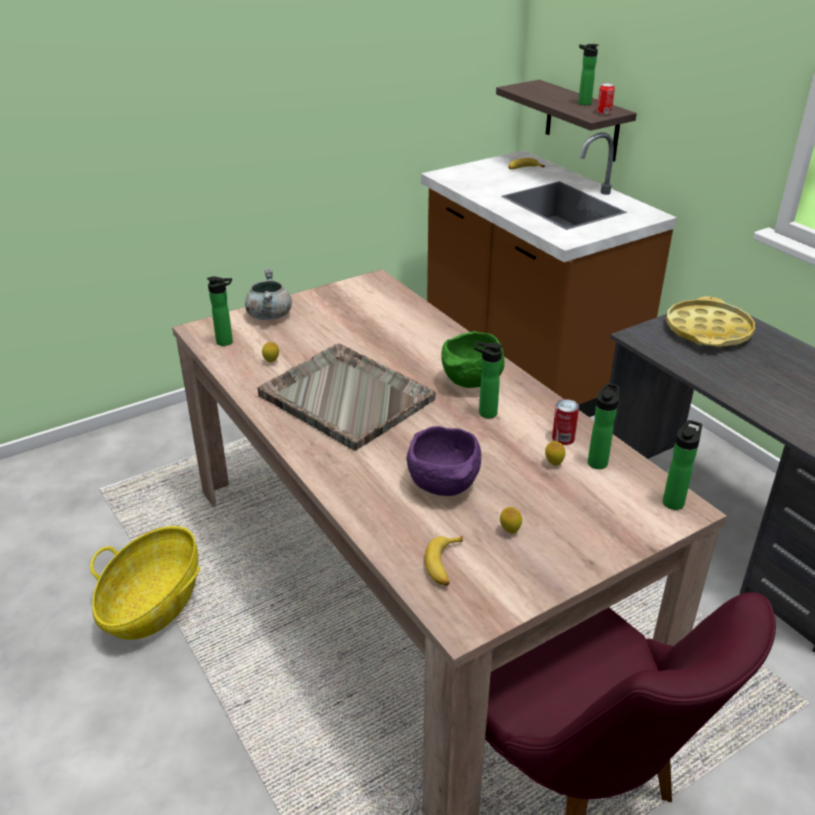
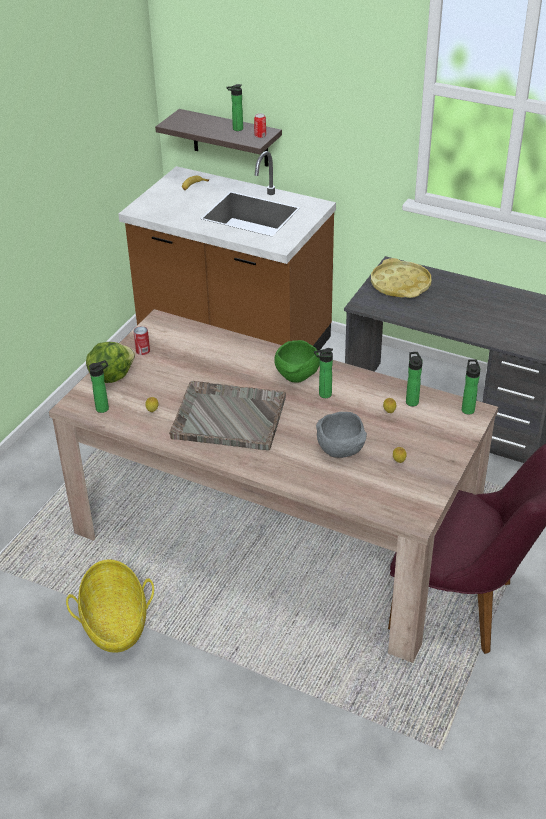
camera: 30 degrees left, 5 degrees up
grey cooking pot [245,268,292,320] -> lettuce [86,342,135,383]
purple bowl [407,426,481,496] -> grey bowl [316,412,367,458]
banana [425,536,463,586] -> none
can [552,399,579,445] -> can moved to [133,326,150,355]

